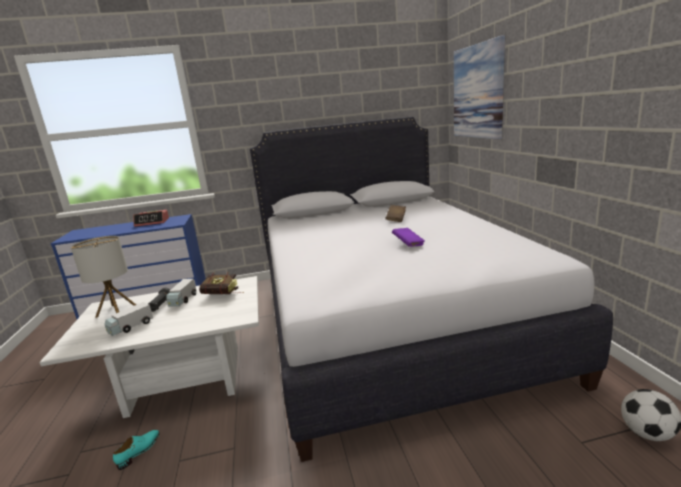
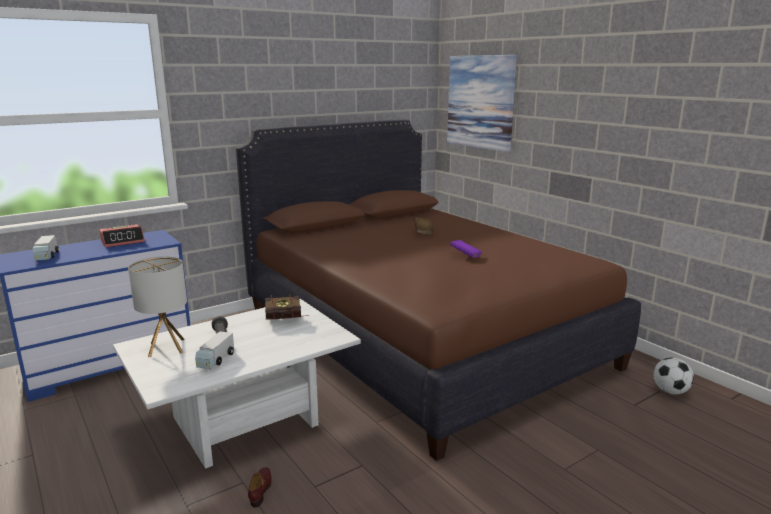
camera: 25 degrees left, 0 degrees up
turquoise shoe [113,430,159,470] -> brown shoe [248,467,272,508]
toy truck [166,279,196,307] -> toy truck moved to [33,235,59,261]
white bed [250,117,613,462] -> brown bed [236,120,641,461]

